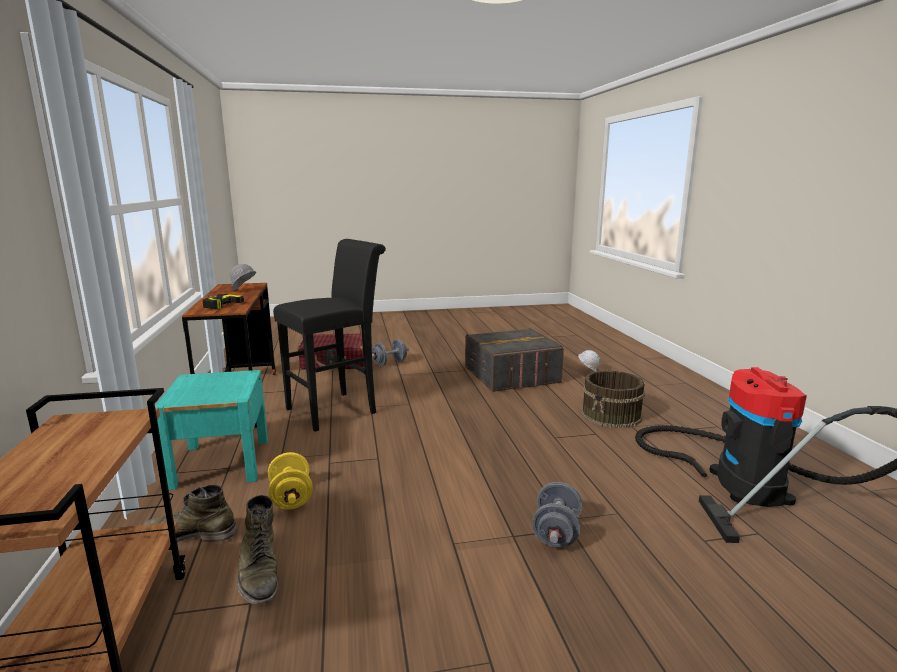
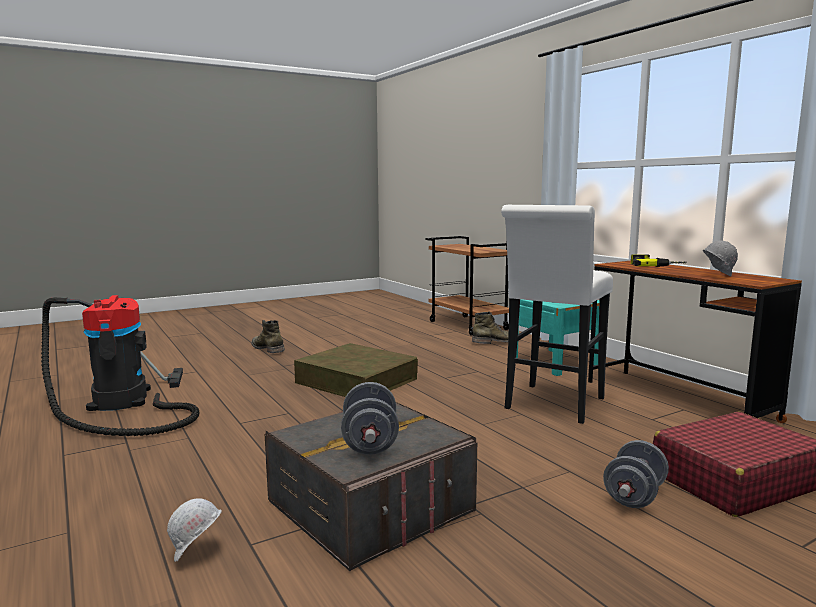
camera: 160 degrees right, 5 degrees down
green boot [237,495,278,604] -> green boot moved to [252,320,285,353]
yellow dumbbell [268,452,313,509] -> none
black stool [273,239,386,432] -> white stool [501,205,613,424]
grey dumbbell [532,482,582,548] -> grey dumbbell moved to [341,382,399,455]
brown bucket [581,370,645,428] -> none
none -> brown storage box [294,343,418,397]

